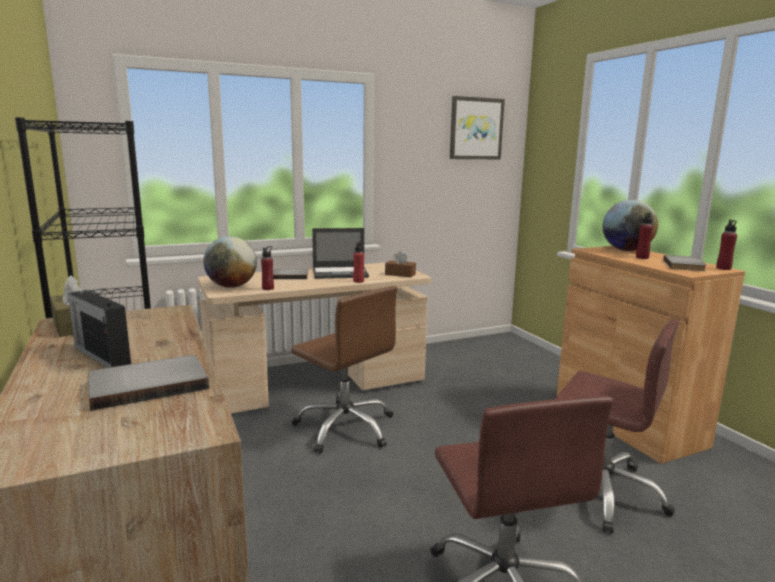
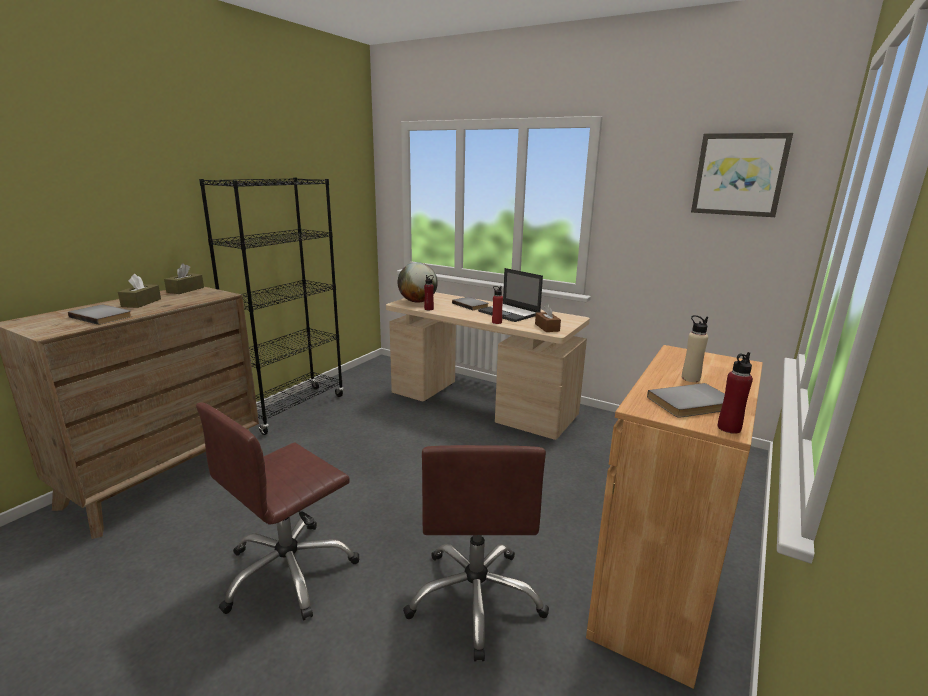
camera: 55 degrees right, 5 degrees up
radio [68,288,131,368] -> brown tissue box [118,274,161,308]
brown office chair [291,286,398,454] -> none
globe [603,200,658,251] -> none
red bottle [636,213,653,259] -> beige bottle [682,315,708,382]

